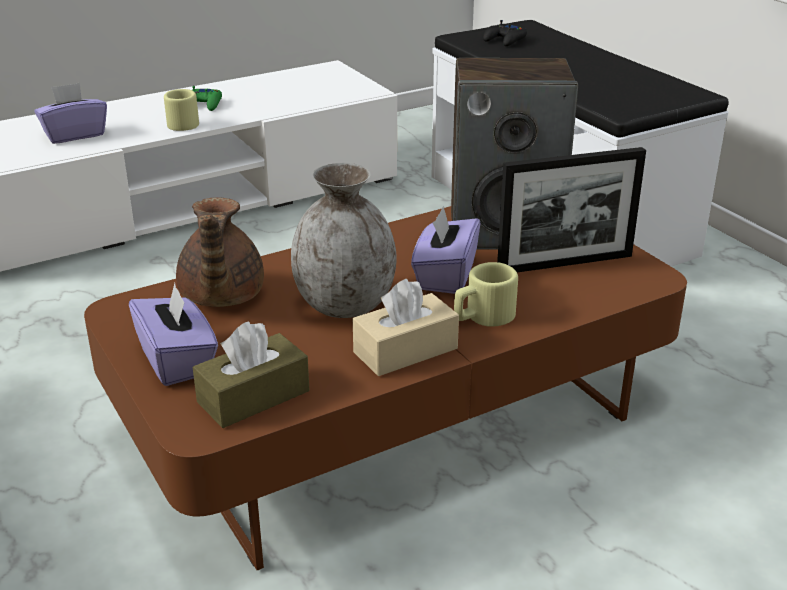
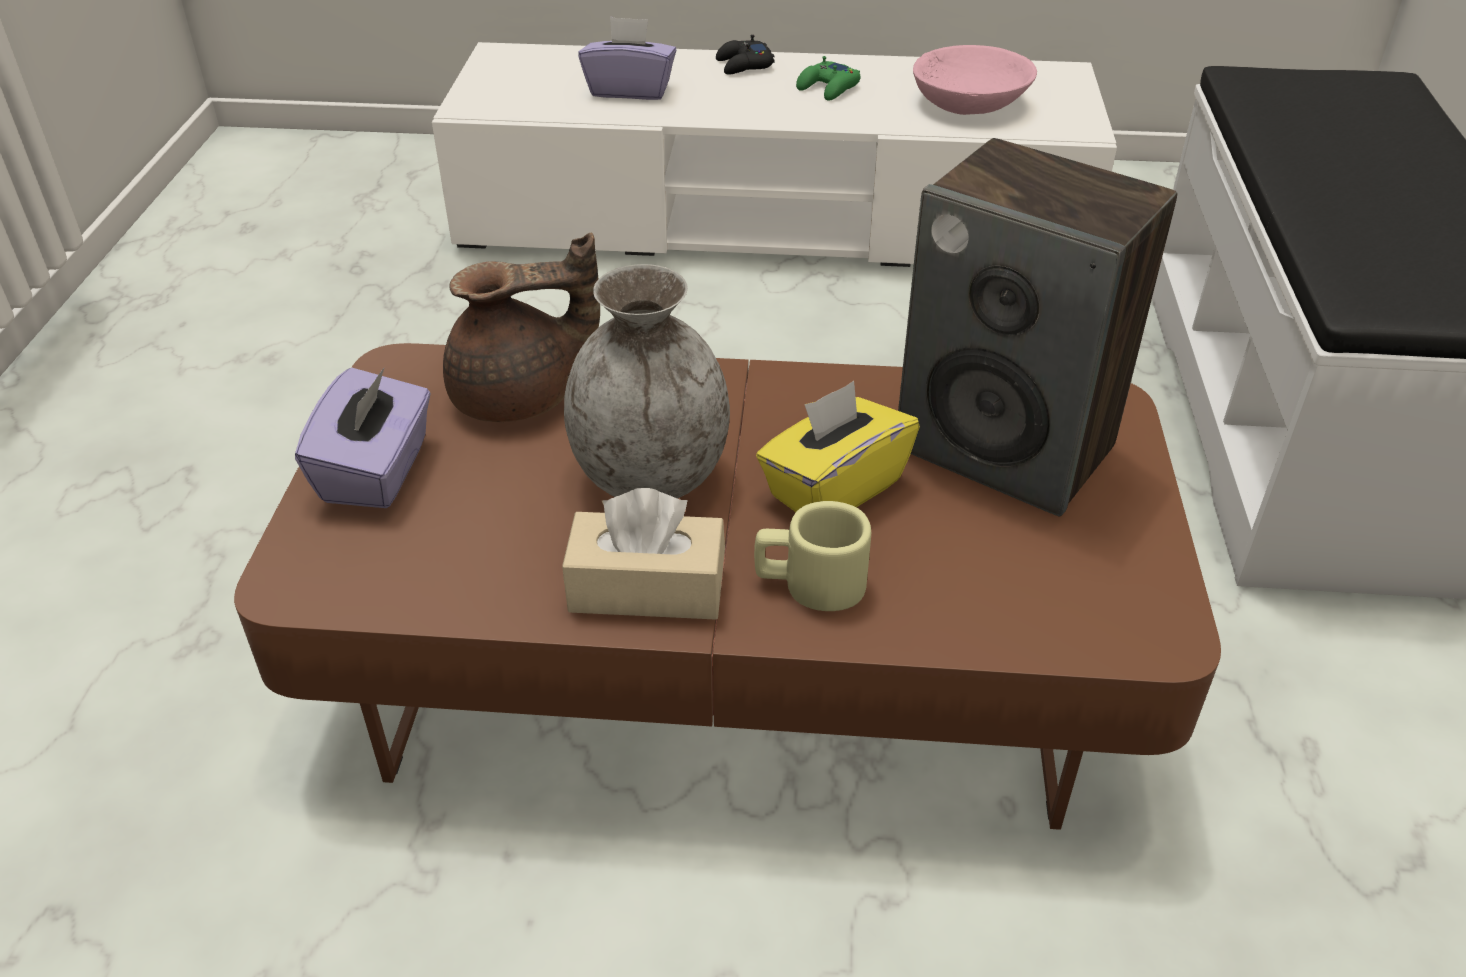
camera: 35 degrees right, 10 degrees up
beige mug [164,89,199,131] -> none
brown teapot [176,197,264,307] -> brown teapot turned 135 degrees counterclockwise [443,232,600,422]
brown tissue box [193,321,309,428] -> none
purple tissue box [411,206,480,294] -> yellow tissue box [756,381,920,512]
black game controller [483,20,527,46] -> black game controller moved to [716,35,775,75]
picture frame [497,147,646,272] -> none
none -> pink bowl [913,45,1037,115]

